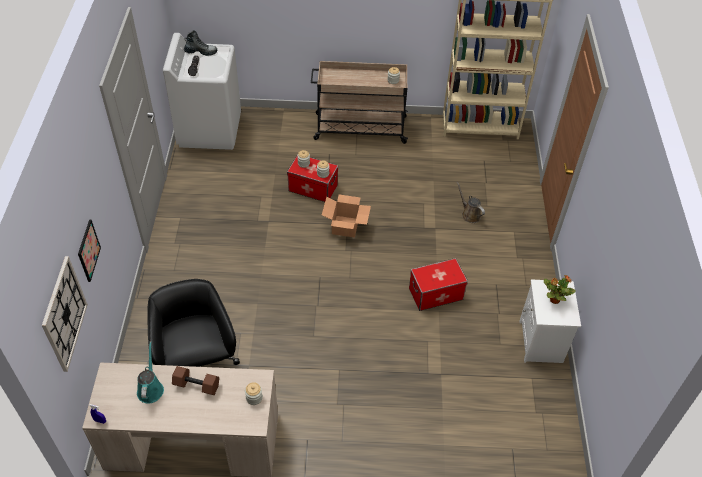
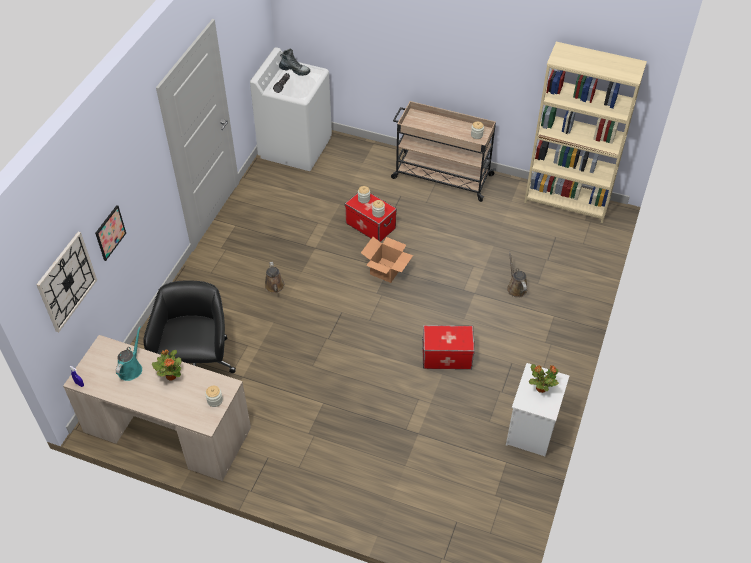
camera: 20 degrees right, 0 degrees up
brown dumbbell [172,366,219,395] -> potted plant [152,349,181,381]
none -> brown watering can [264,262,285,293]

